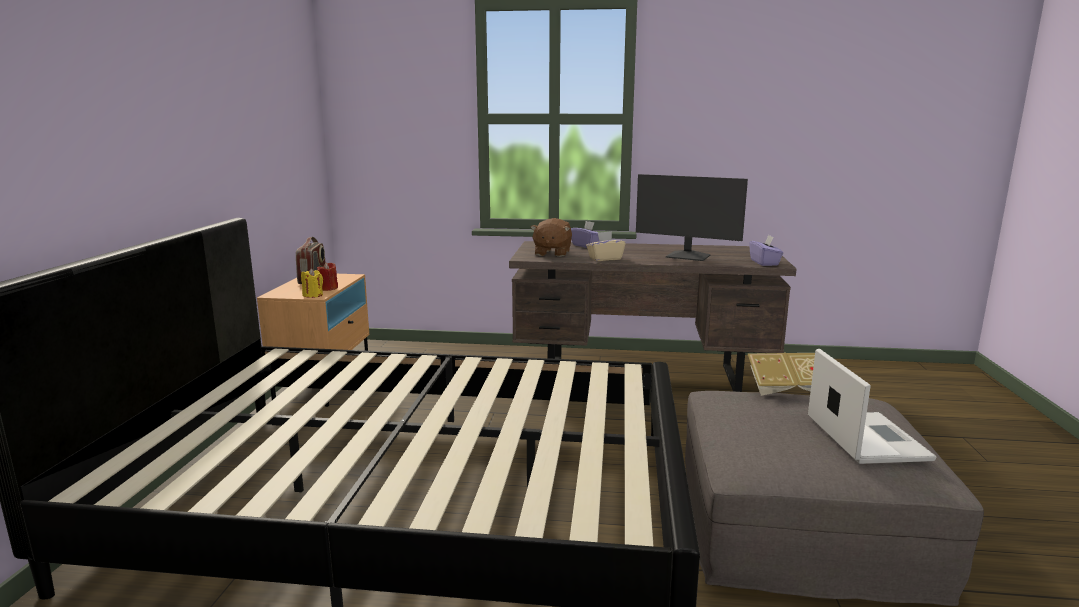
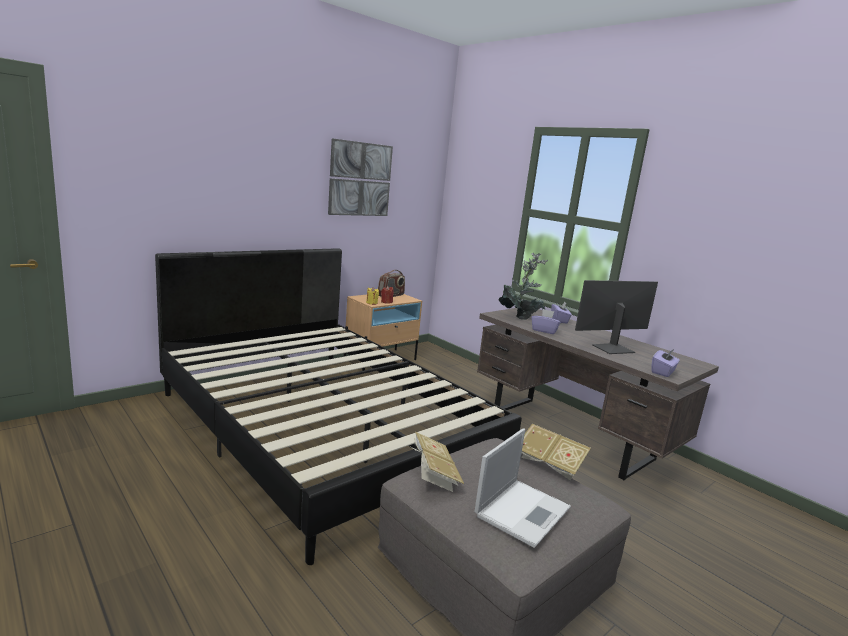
camera: 40 degrees right, 0 degrees up
brown plush toy [530,218,572,257] -> potted plant [499,253,548,320]
beige tissue box [586,231,626,261] -> purple tissue box [531,309,561,334]
monitor [636,174,748,261] -> monitor turned 90 degrees clockwise [575,280,658,354]
none -> picture [328,138,393,216]
none -> book [411,432,464,492]

